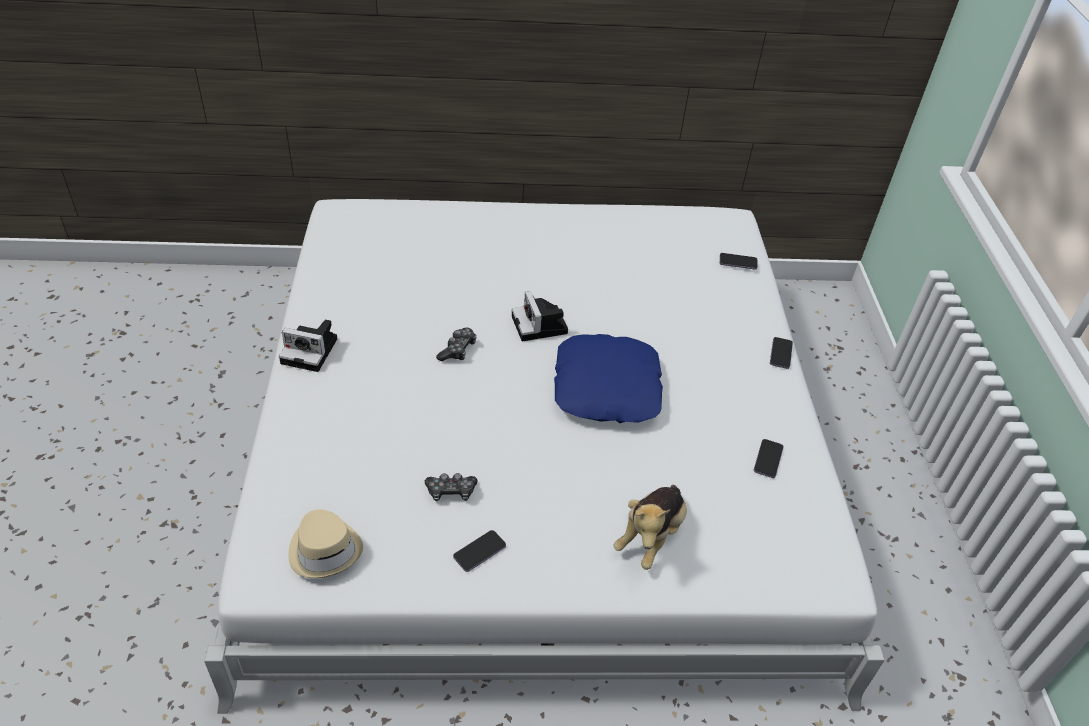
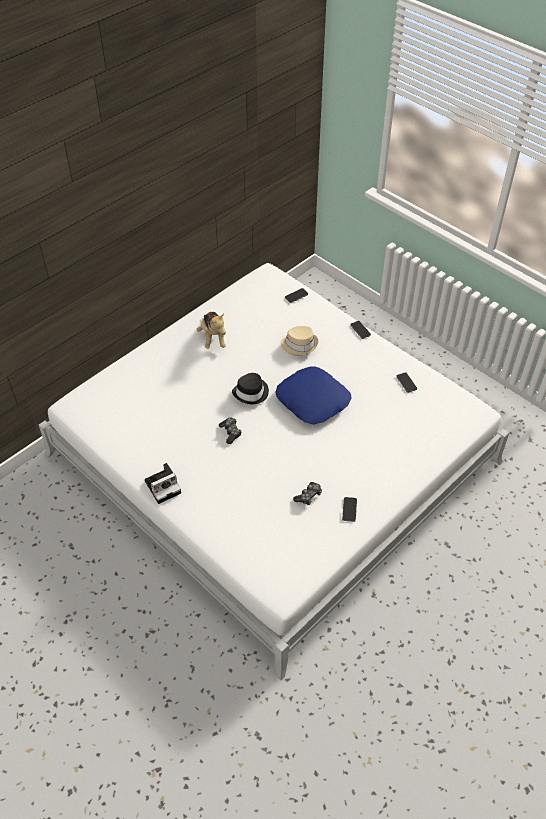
camera: 40 degrees left, 5 degrees up
beige hat [288,509,363,578] -> beige hat moved to [281,326,318,356]
camera [512,291,568,341] -> black hat [232,373,269,404]
plush toy [613,485,687,570] -> plush toy moved to [197,312,226,349]

